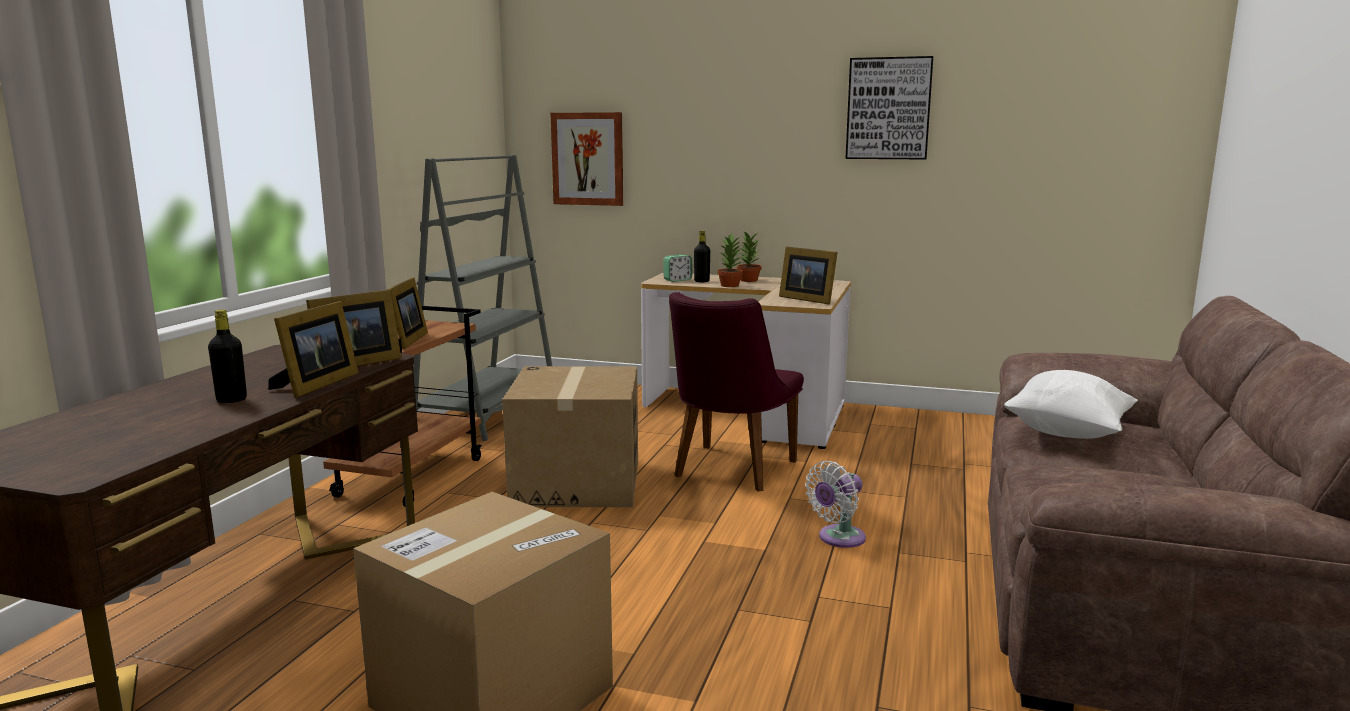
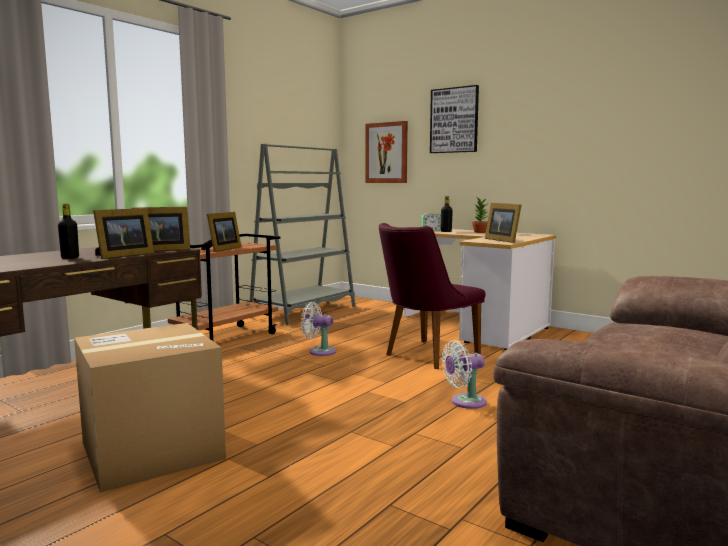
camera: 20 degrees right, 5 degrees down
cardboard box [502,366,638,507] -> white fan [300,302,336,356]
potted plant [718,233,743,287] -> none
picture [845,56,933,160] -> picture moved to [430,85,479,153]
white pillow [1004,370,1138,439] -> none

